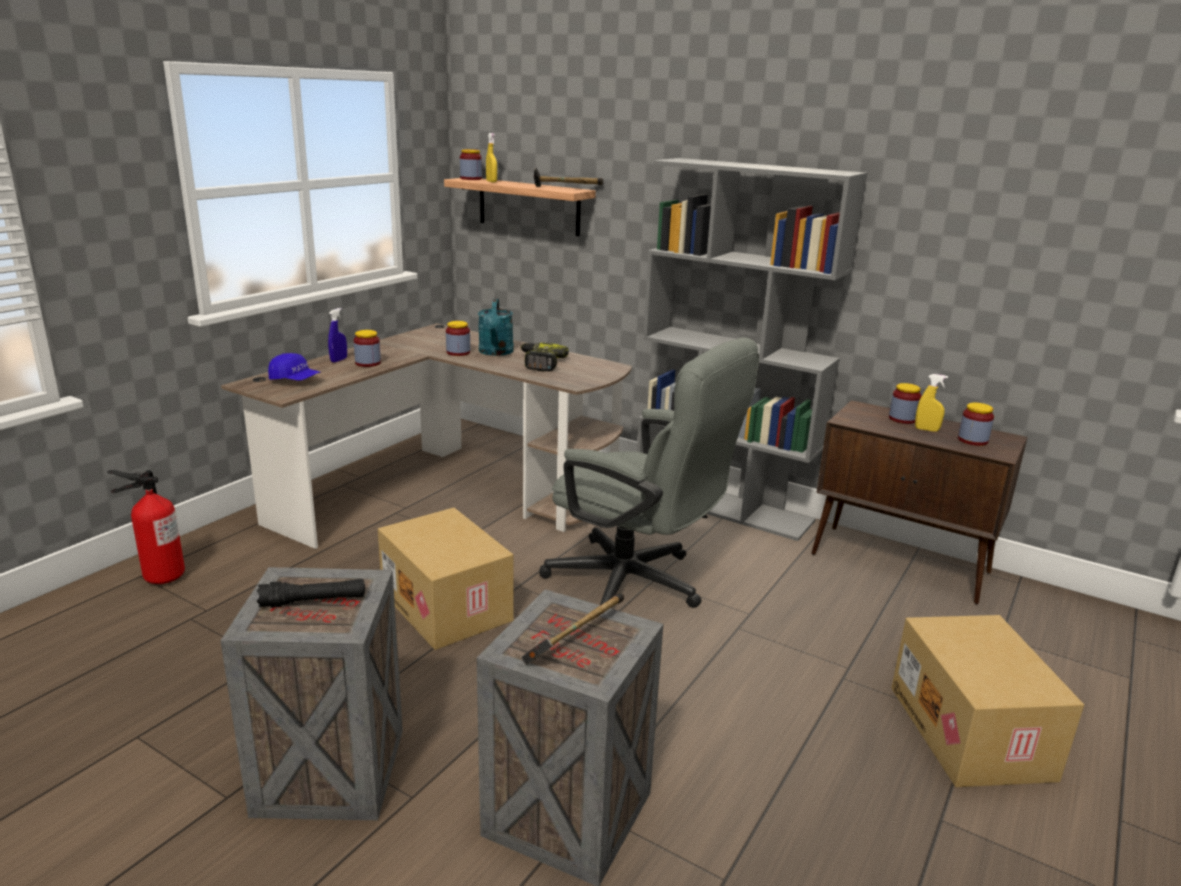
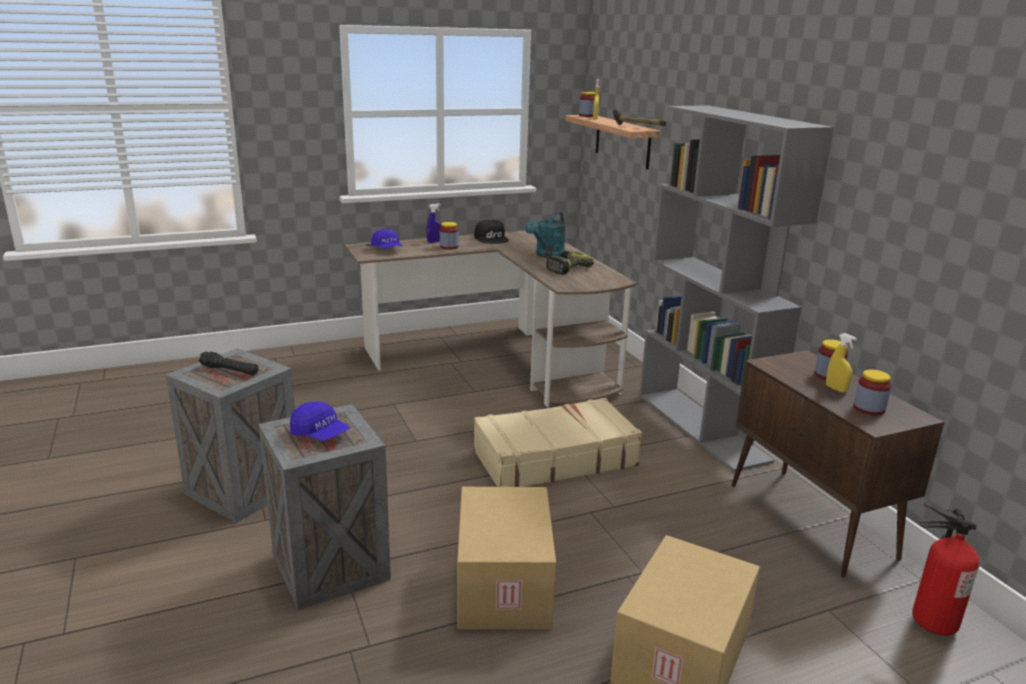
camera: 35 degrees right, 0 degrees up
fire extinguisher [108,470,185,584] -> fire extinguisher moved to [912,502,979,636]
cardboard box [378,508,514,650] -> cardboard box moved to [457,487,556,629]
jar [446,321,470,356] -> none
hammer [521,593,624,665] -> blue cap [290,402,350,441]
grey office chair [539,338,759,608] -> beige suitcase [474,398,642,487]
none -> black cap [474,219,509,244]

